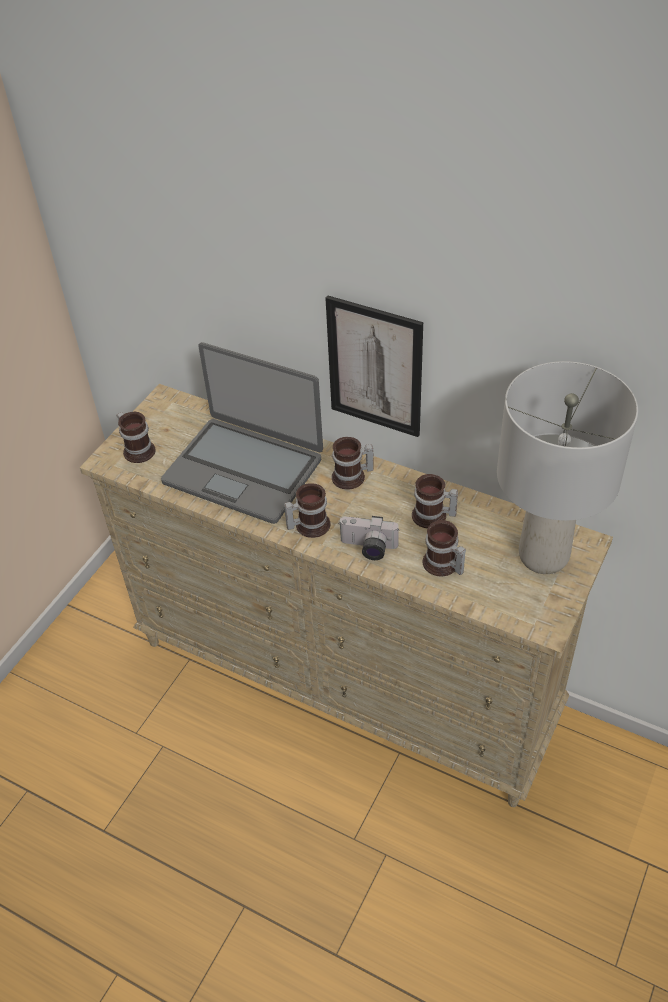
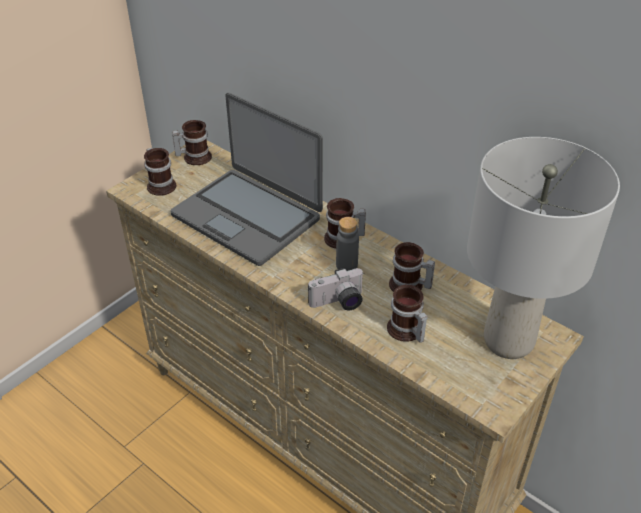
camera: 10 degrees right, 5 degrees down
mug [284,483,330,538] -> mug moved to [172,120,212,165]
picture [325,295,423,437] -> none
camera [339,516,399,560] -> camera turned 45 degrees counterclockwise [308,268,363,311]
none -> grey bottle [336,217,359,271]

